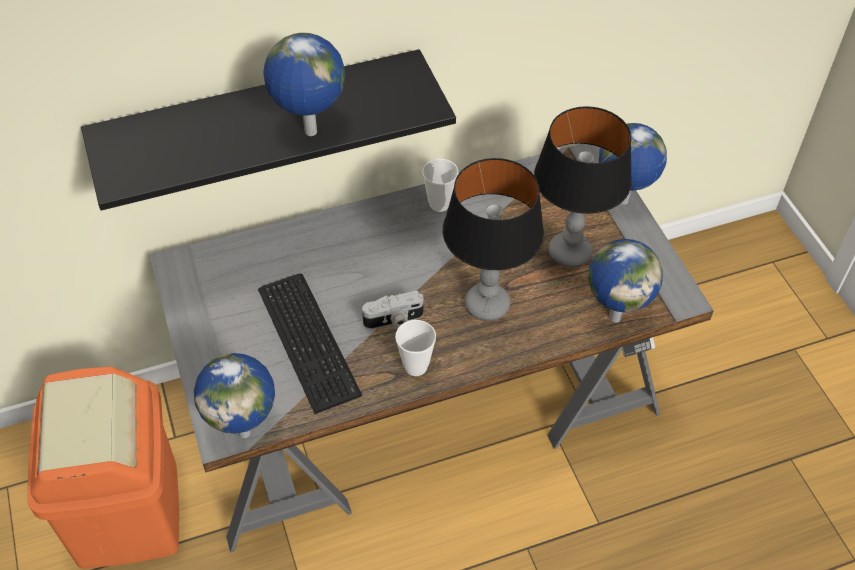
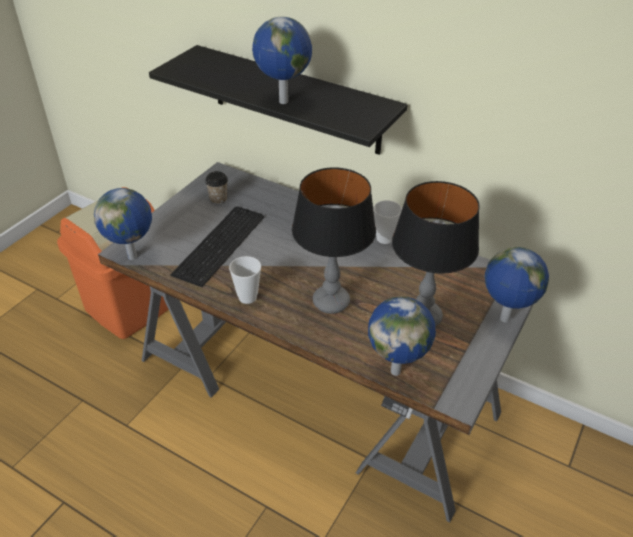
camera: 50 degrees right, 10 degrees down
camera [362,291,424,329] -> none
none -> cup [205,171,228,205]

